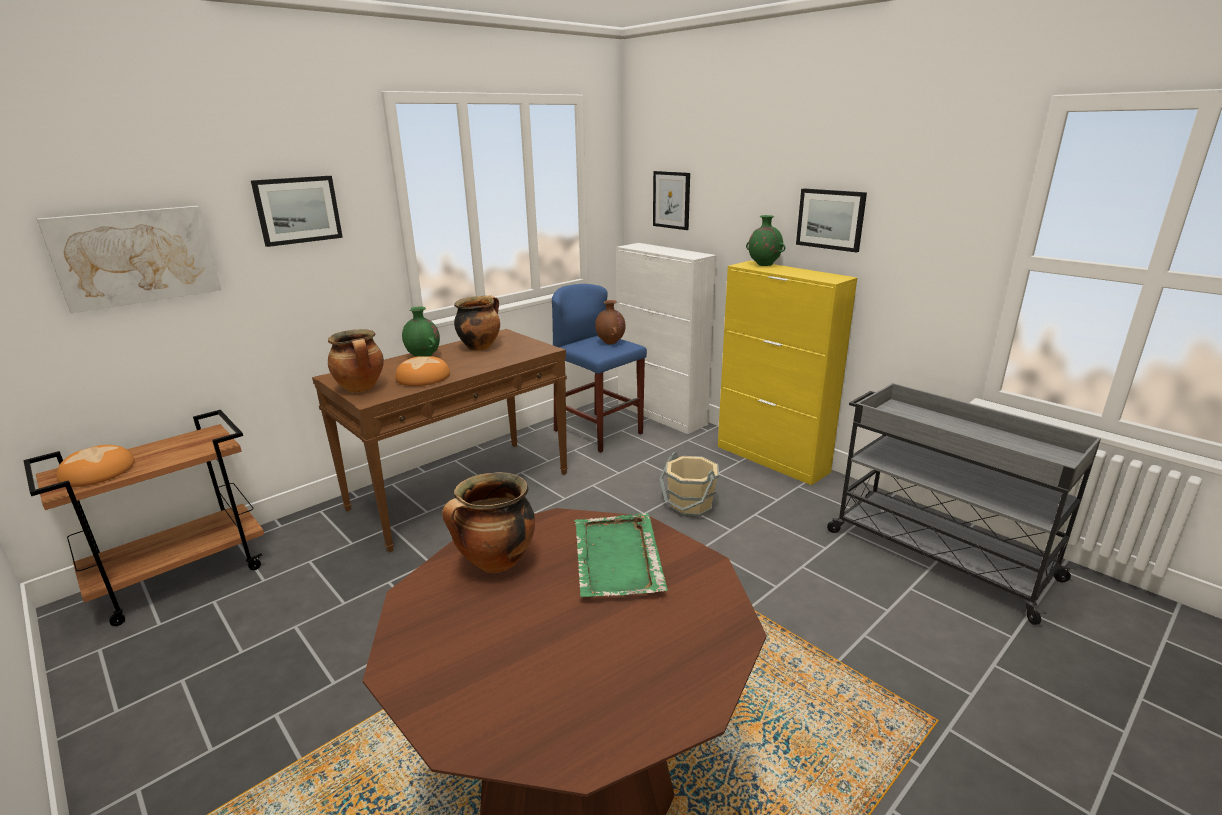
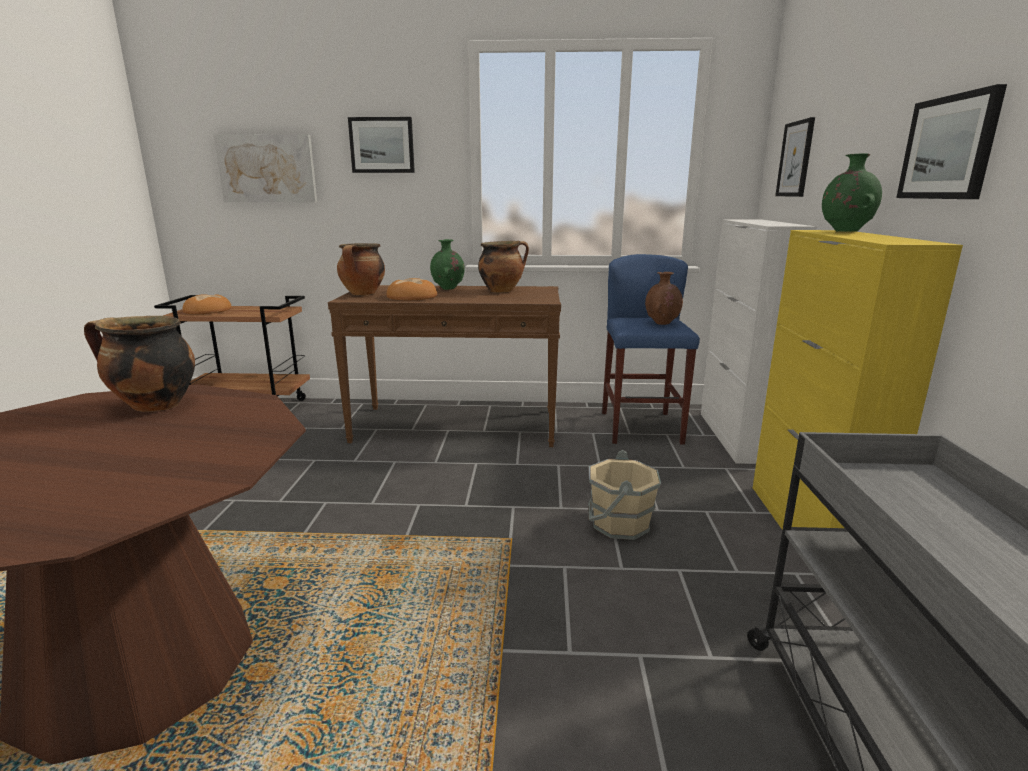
camera: 45 degrees right, 5 degrees down
green tray [574,513,668,597] -> none

